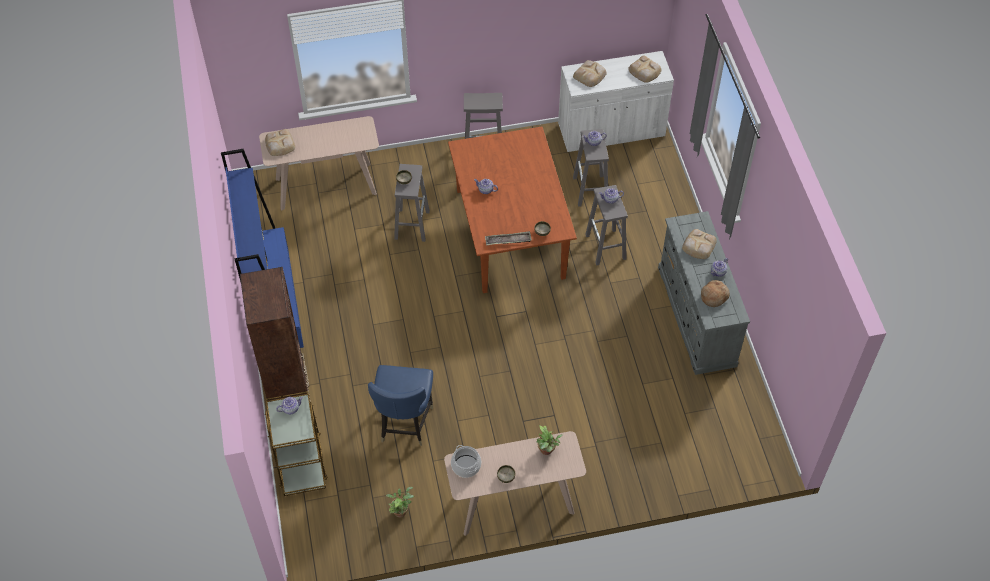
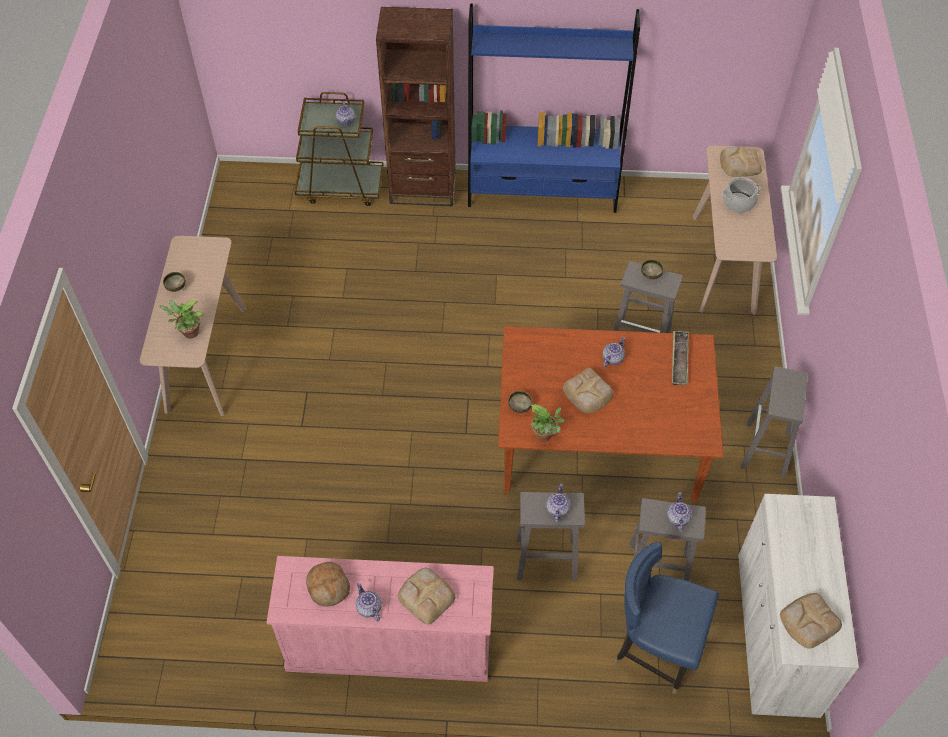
camera: 105 degrees right, 0 degrees up
blue chair [368,365,433,446] -> blue chair moved to [614,542,719,694]
potted plant [386,487,414,517] -> potted plant moved to [530,404,564,442]
cooking pot [451,445,481,478] -> cooking pot moved to [723,177,761,213]
tray [485,231,532,245] -> tray moved to [672,331,689,386]
bread [573,60,607,87] -> bread moved to [563,368,614,414]
grey dresser [658,211,750,375] -> pink dresser [266,556,494,682]

